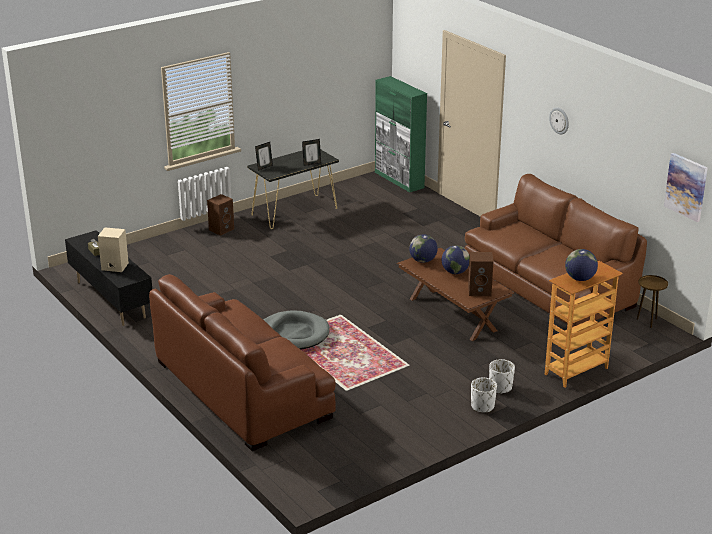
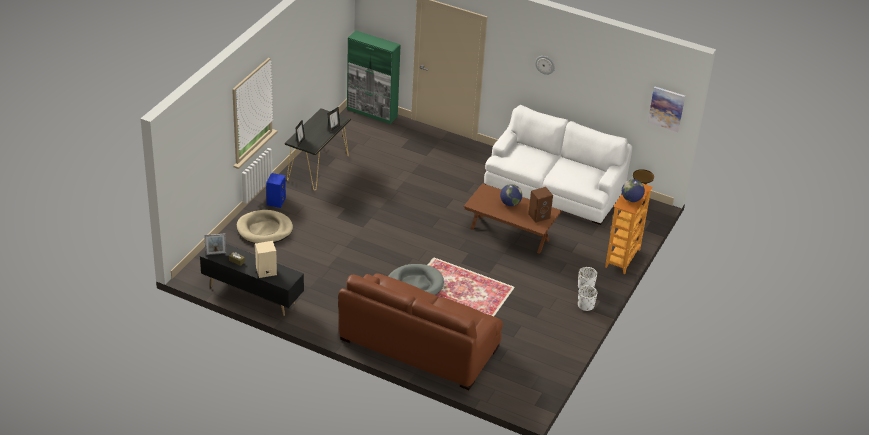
camera: 30 degrees left, 10 degrees up
brown speaker [207,194,234,236] -> blue speaker [266,173,286,208]
globe [409,234,438,263] -> none
brown sofa [465,174,647,327] -> white sofa [484,105,632,225]
none -> picture frame [204,233,226,255]
none -> beige dog bed [237,210,293,243]

